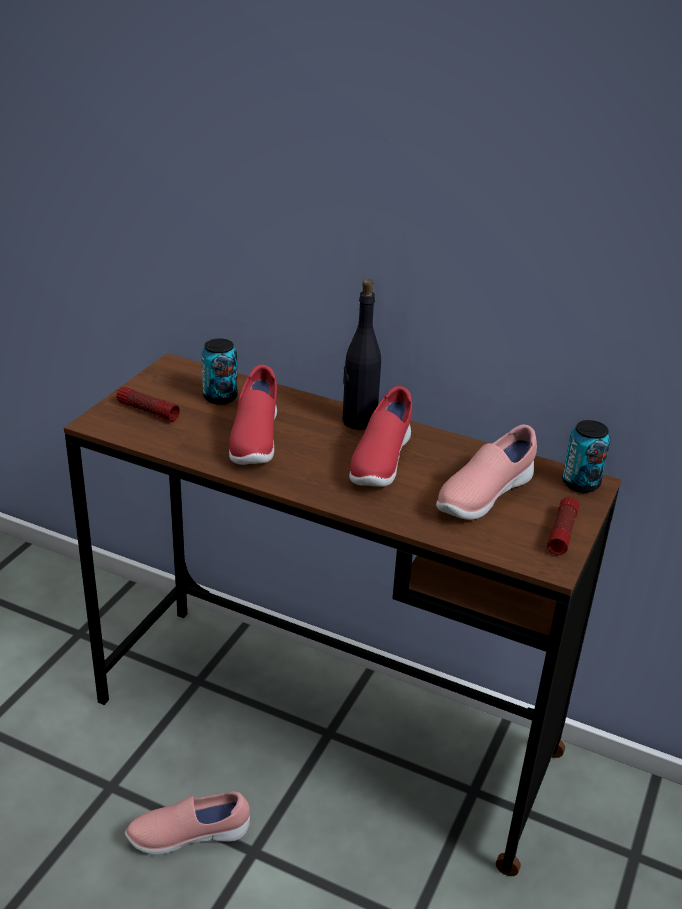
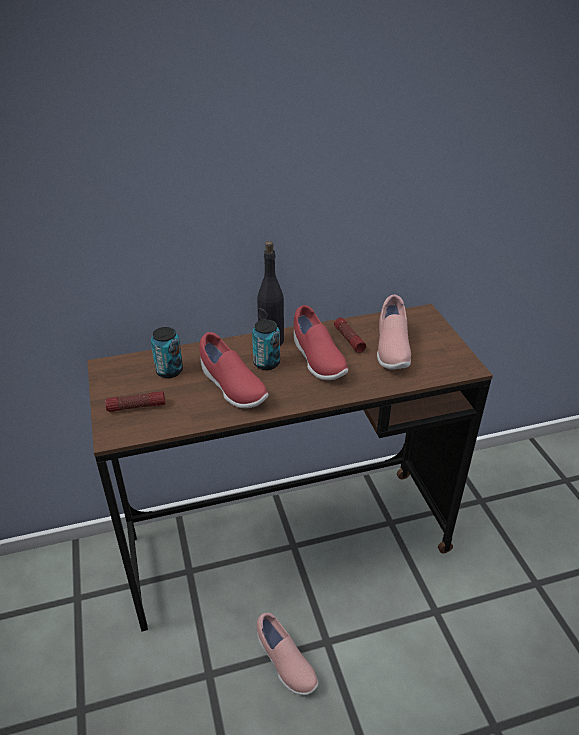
camera: 40 degrees left, 5 degrees up
pink shoe [125,792,250,855] -> pink shoe turned 75 degrees counterclockwise [257,613,318,695]
flashlight [547,497,579,555] -> flashlight moved to [334,318,366,353]
can [562,420,610,493] -> can moved to [252,320,280,370]

